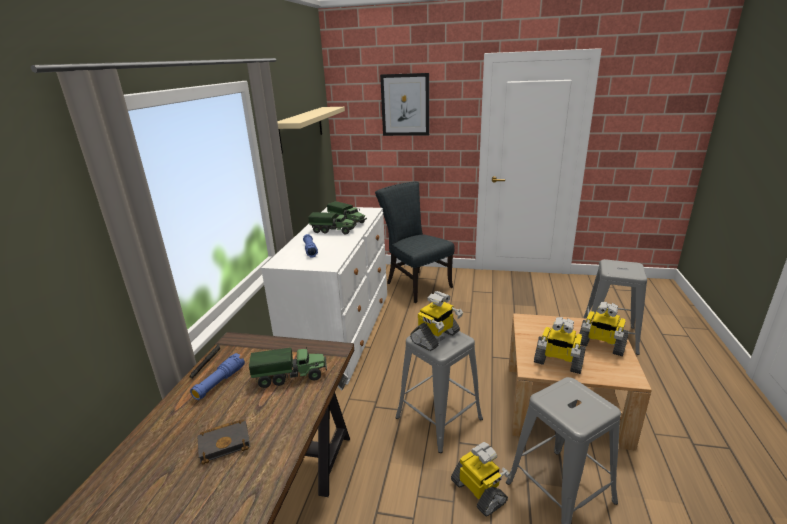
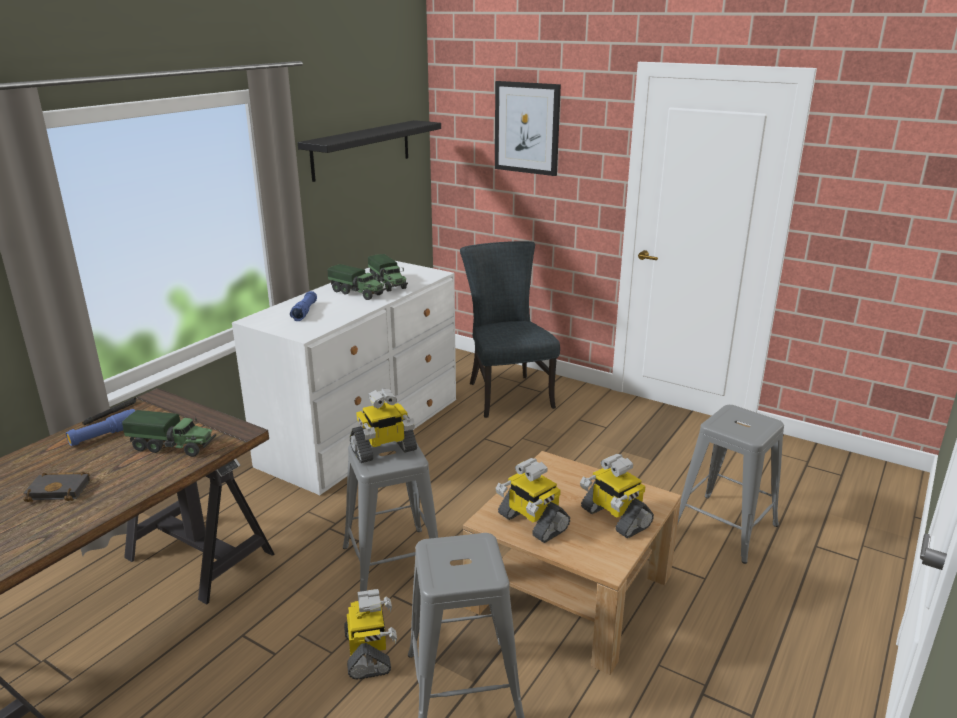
camera: 20 degrees right, 0 degrees up
beige shelf [277,107,345,153] -> black shelf [298,120,441,182]

